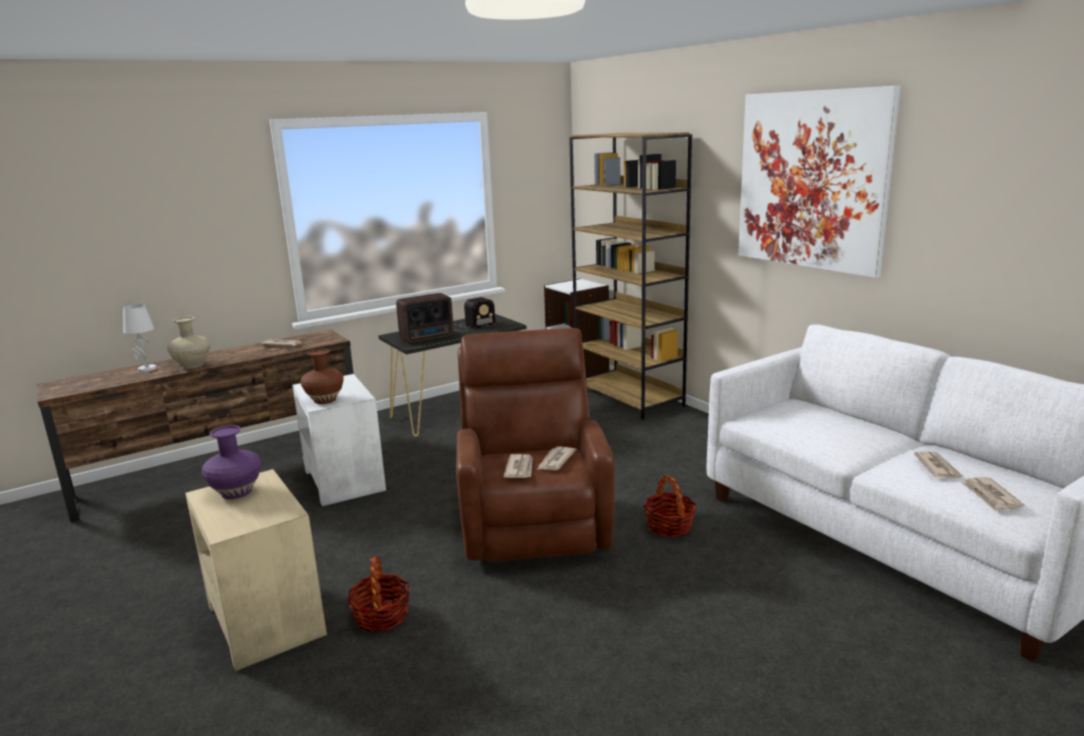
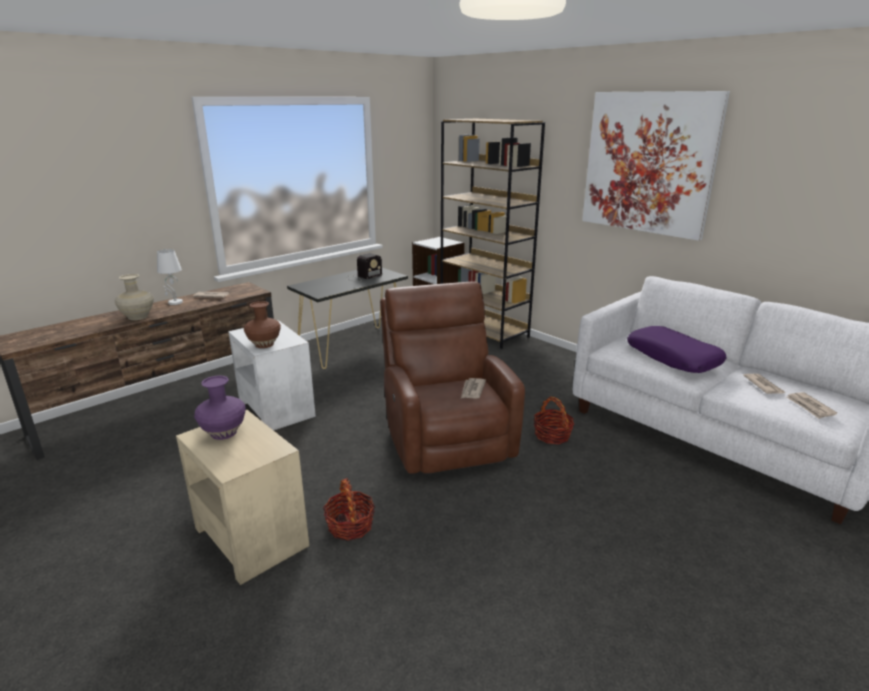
camera: 10 degrees left, 5 degrees up
white table lamp [123,304,157,372] -> white table lamp moved to [157,249,183,305]
radio [396,293,454,343] -> none
newspaper [504,454,533,478] -> none
none -> purple pillow [627,326,726,373]

